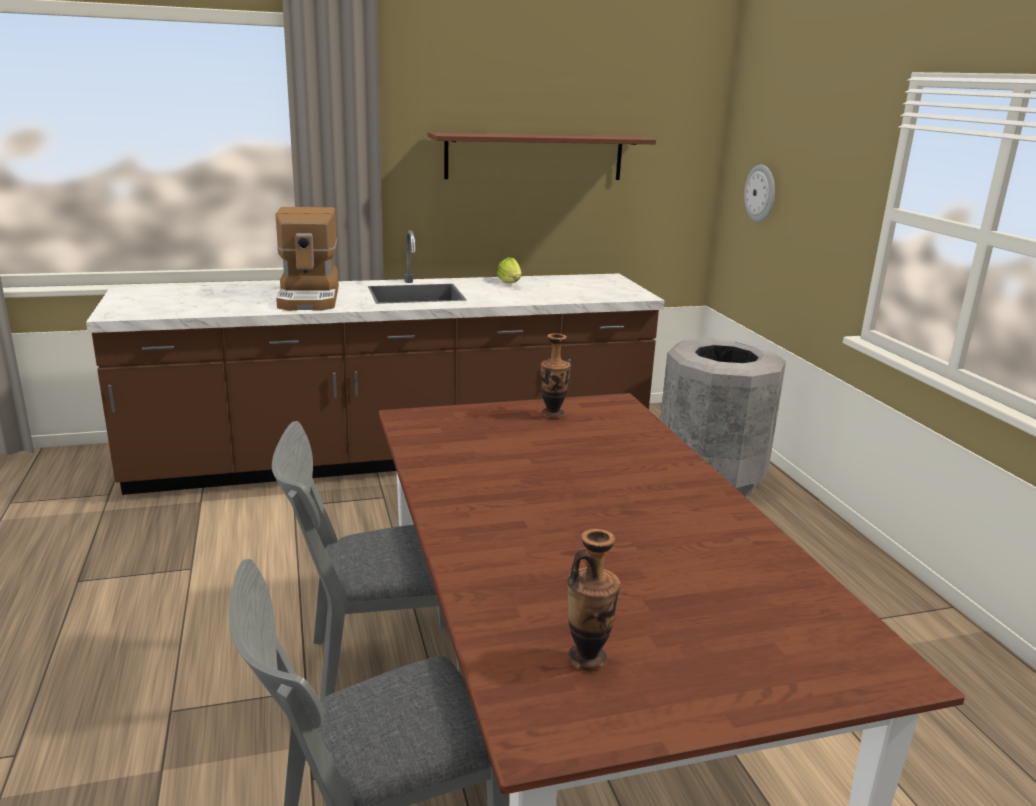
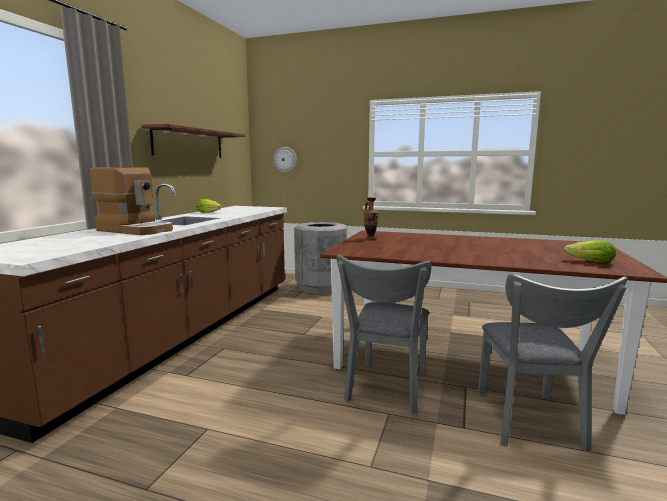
camera: 55 degrees left, 10 degrees down
vase [567,529,621,672] -> lettuce [564,240,616,262]

